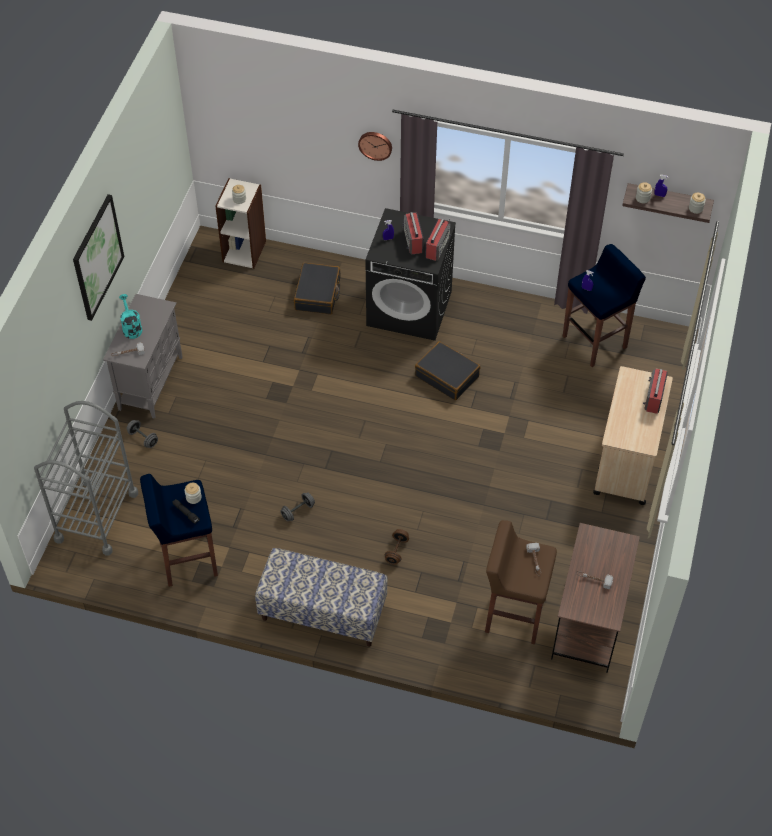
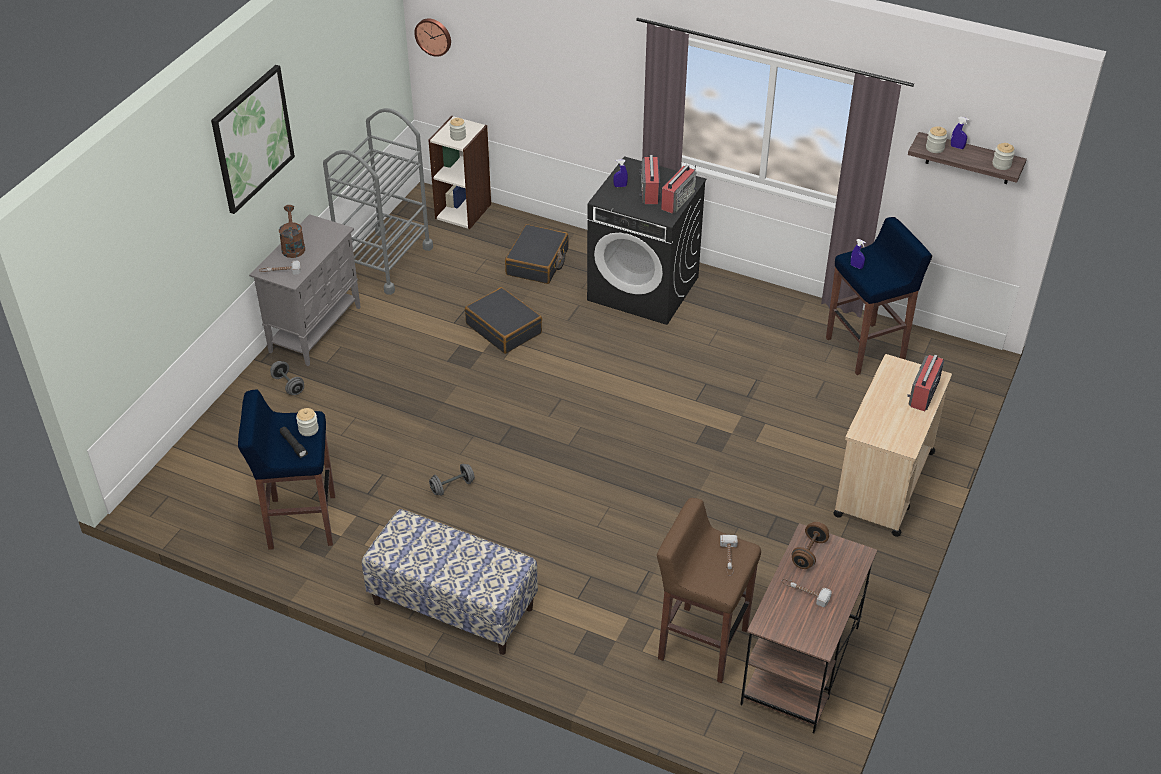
camera: 10 degrees right, 10 degrees down
grey cart [34,401,138,556] -> grey cart moved to [323,108,433,295]
turquoise watering can [119,294,142,339] -> brown watering can [279,205,305,258]
wall clock [358,132,392,161] -> wall clock moved to [414,18,451,57]
brown dumbbell [385,529,409,565] -> brown dumbbell moved to [792,522,829,569]
black suitcase [415,341,480,400] -> black suitcase moved to [465,287,542,354]

